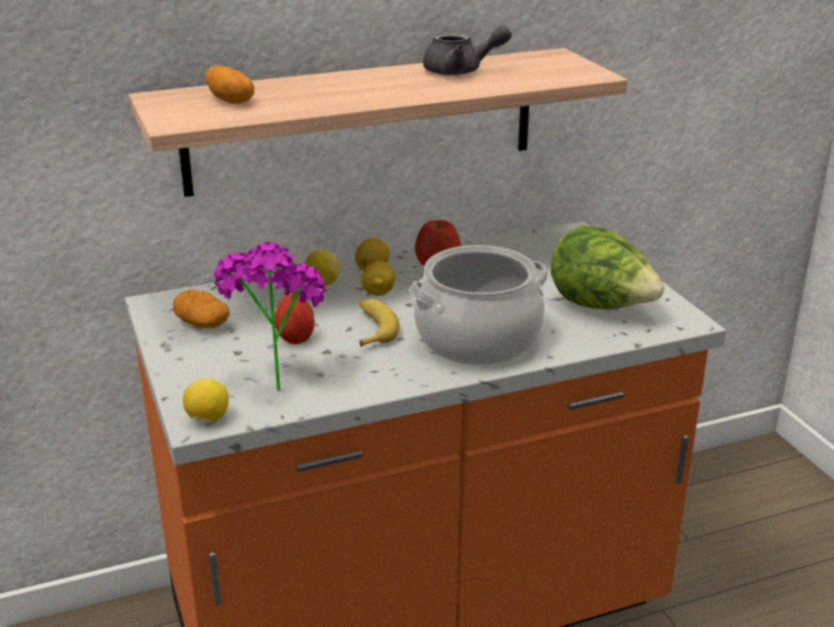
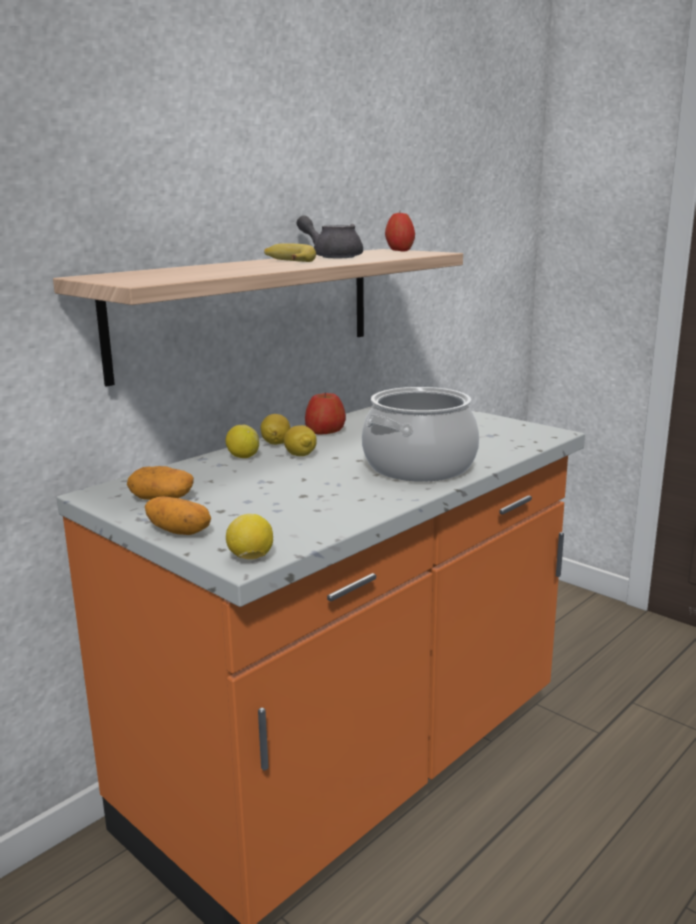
camera: 25 degrees left, 10 degrees down
potato [205,66,254,104] -> potato moved to [145,497,211,535]
potted plant [214,242,326,391] -> none
apple [275,292,315,344] -> apple moved to [385,213,415,251]
banana [359,299,400,347] -> banana moved to [264,243,316,262]
grey teapot [423,25,512,76] -> grey teapot turned 120 degrees counterclockwise [296,215,363,258]
lettuce [550,225,664,309] -> none

